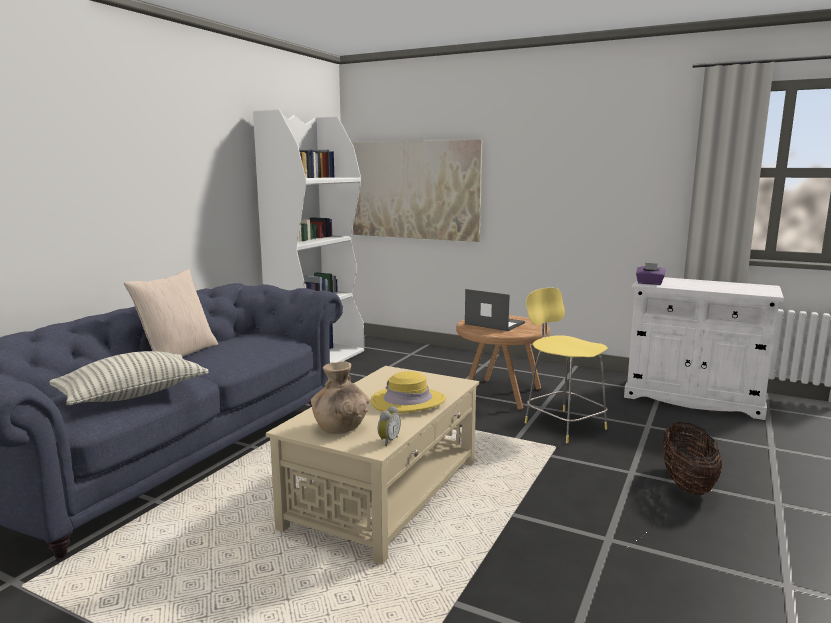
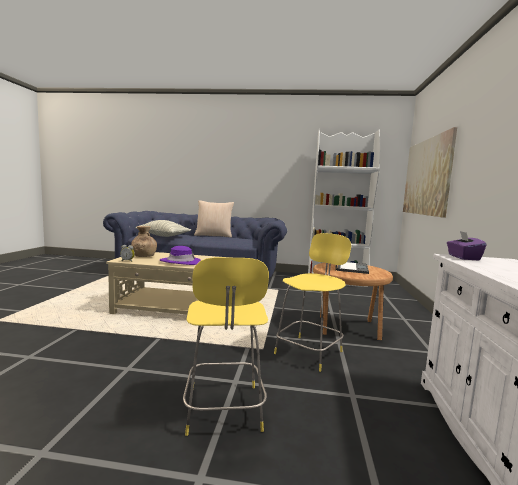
camera: 70 degrees right, 5 degrees down
yellow hat [371,371,446,413] -> purple hat [160,246,201,265]
basket [663,422,722,495] -> yellow stool [183,257,269,436]

